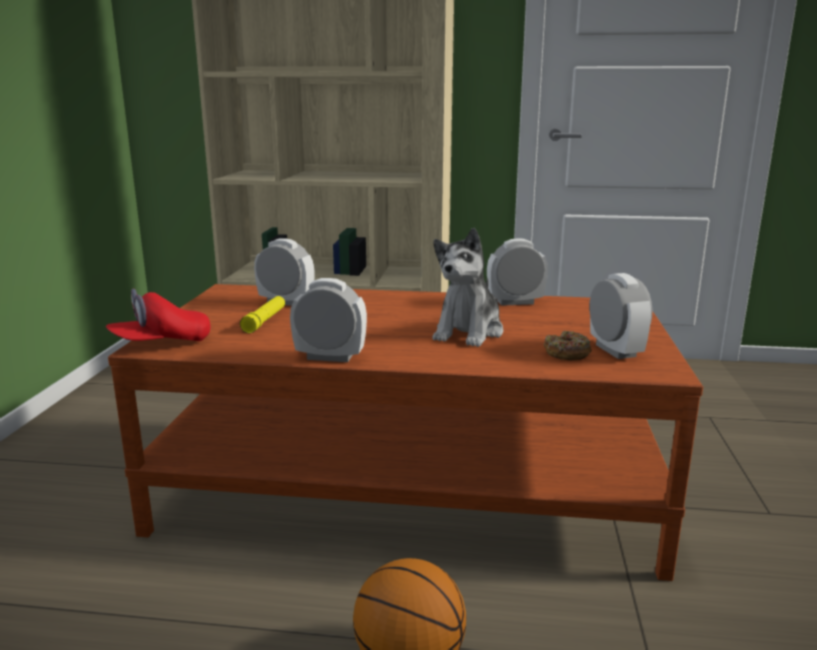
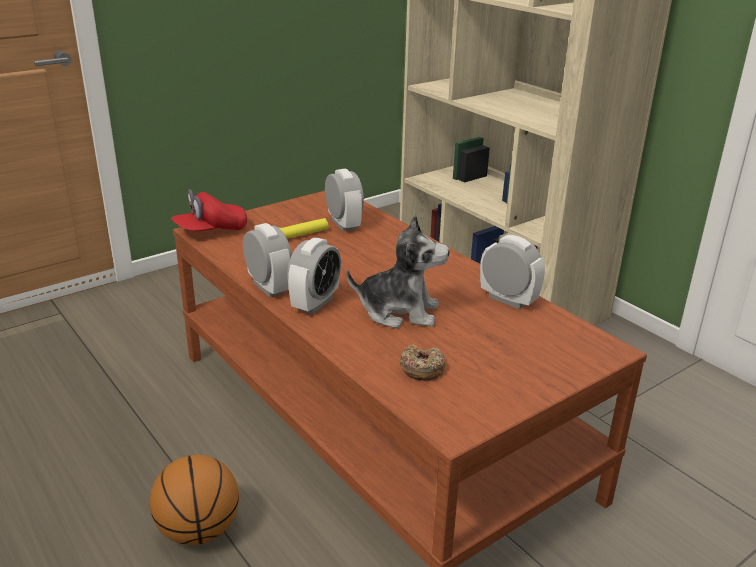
camera: 45 degrees right, 10 degrees up
red cap [106,289,211,341] -> red cap turned 45 degrees counterclockwise [171,189,247,231]
plush toy [433,228,503,347] -> plush toy turned 150 degrees counterclockwise [346,215,449,329]
alarm clock [589,273,652,359] -> alarm clock moved to [287,238,341,314]

